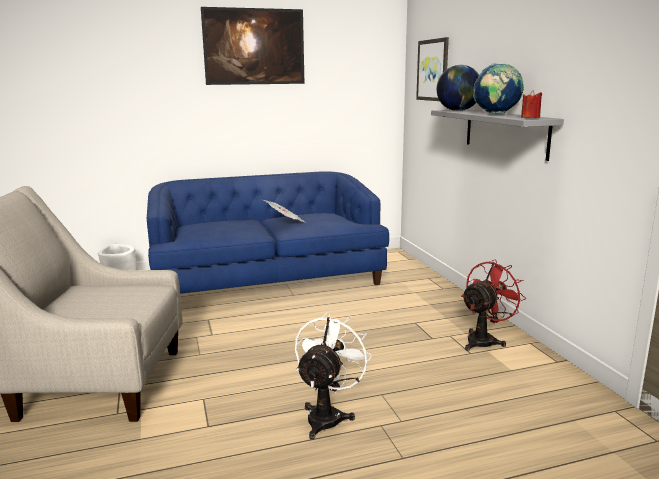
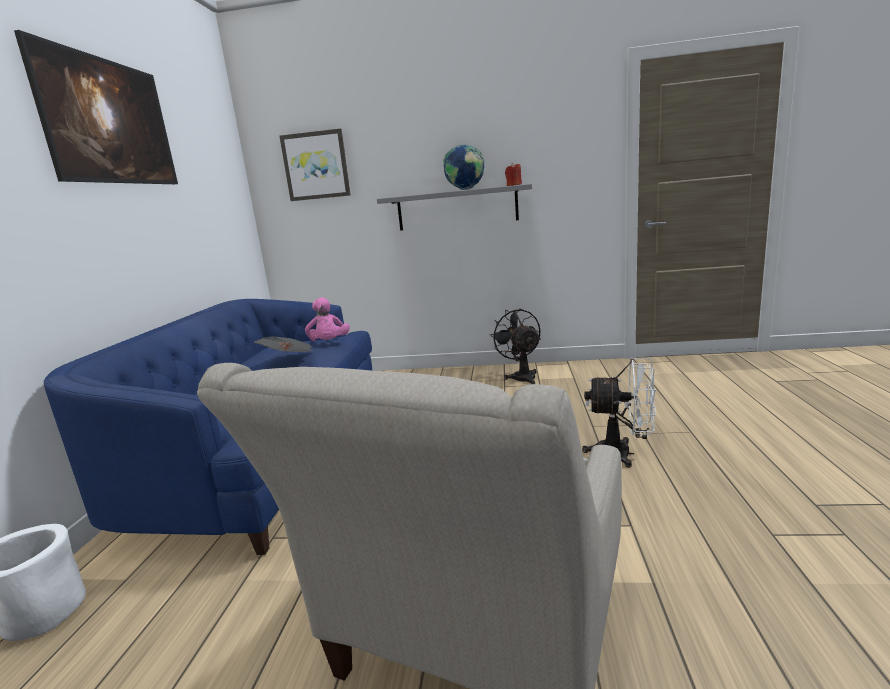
camera: 65 degrees left, 0 degrees up
white fan [295,312,372,440] -> white fan turned 150 degrees clockwise [582,358,656,468]
globe [437,65,479,111] -> none
red fan [461,260,526,351] -> black fan [490,309,541,384]
none -> pink plush toy [305,297,350,341]

